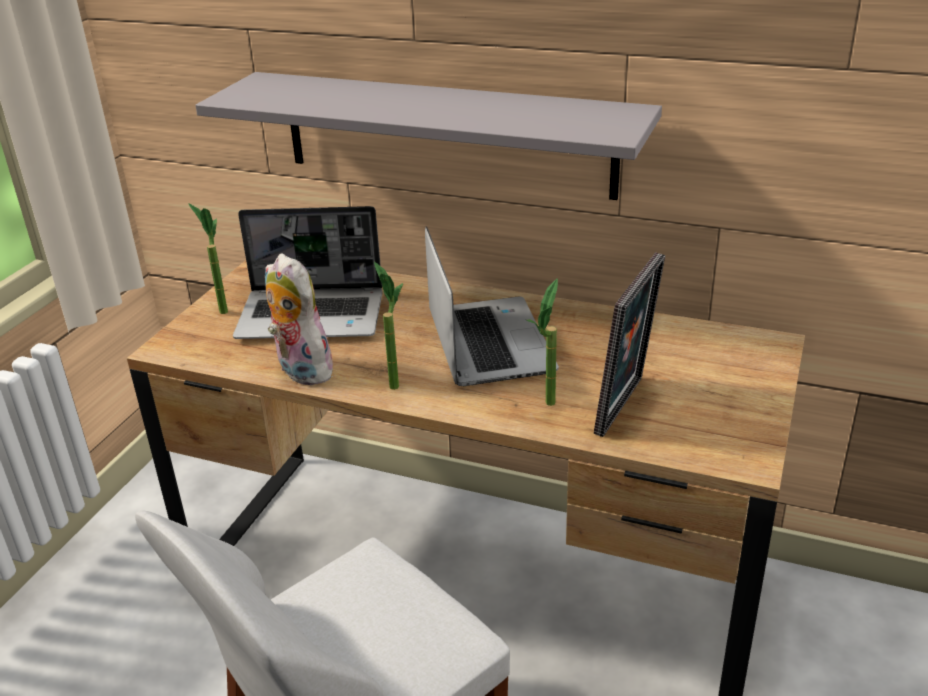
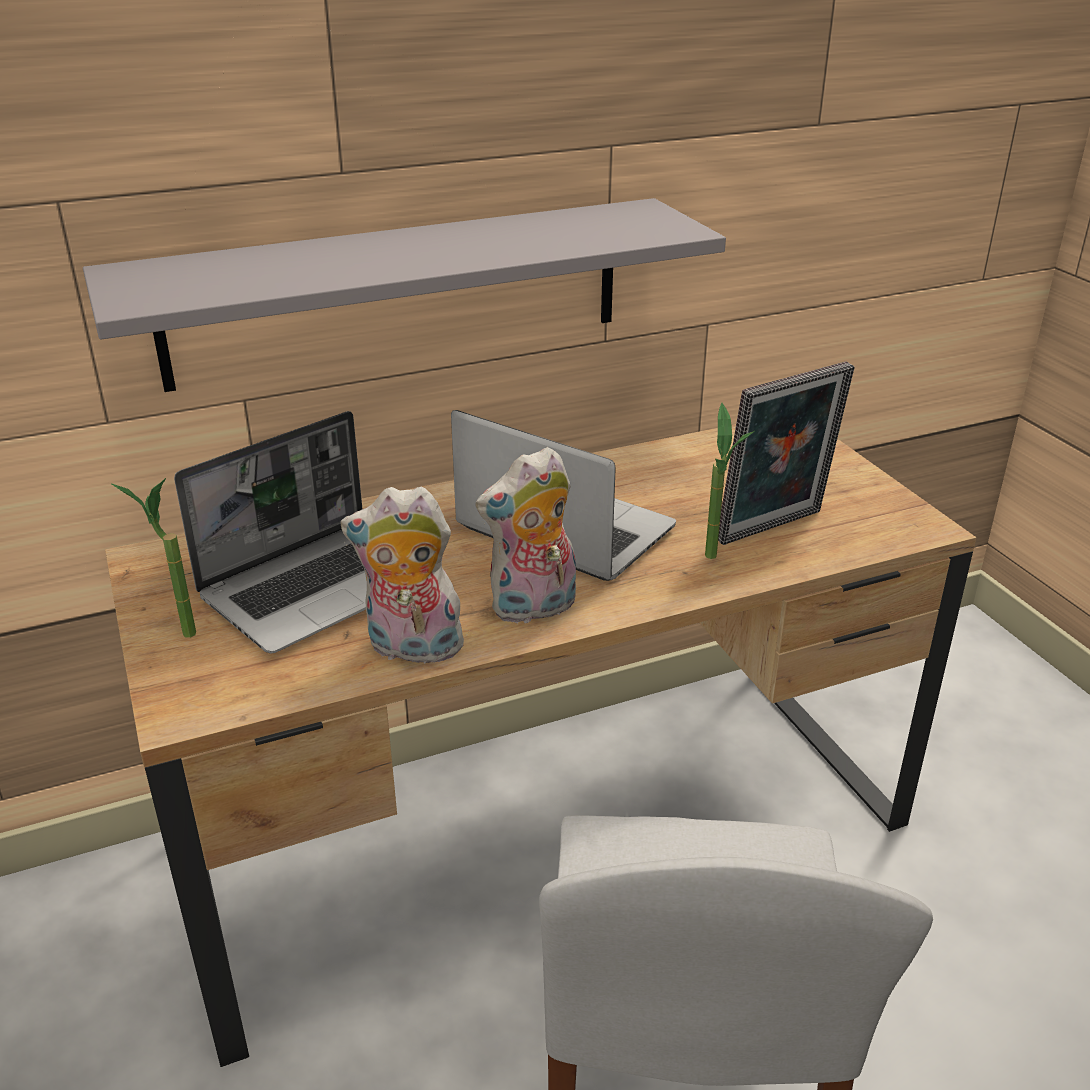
camera: 45 degrees left, 0 degrees up
potted plant [374,261,403,390] -> plush toy [476,447,576,625]
picture frame [594,253,665,437] -> picture frame turned 75 degrees clockwise [718,361,855,545]

